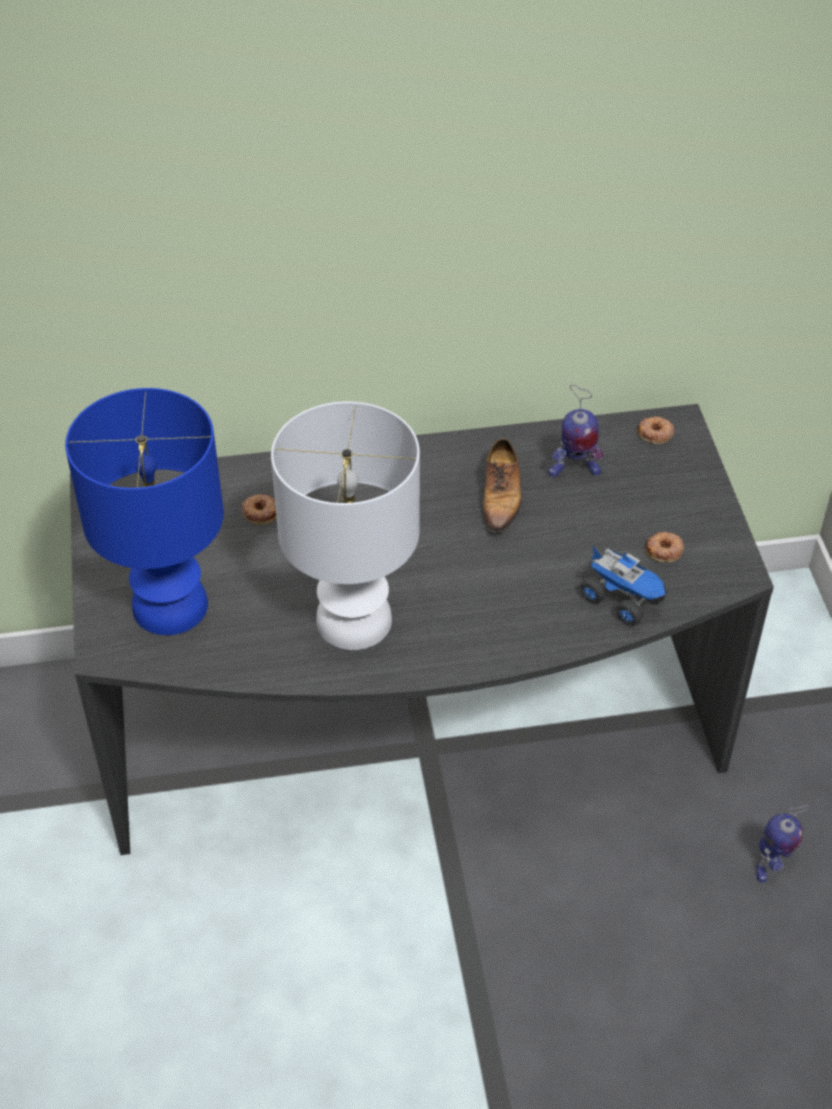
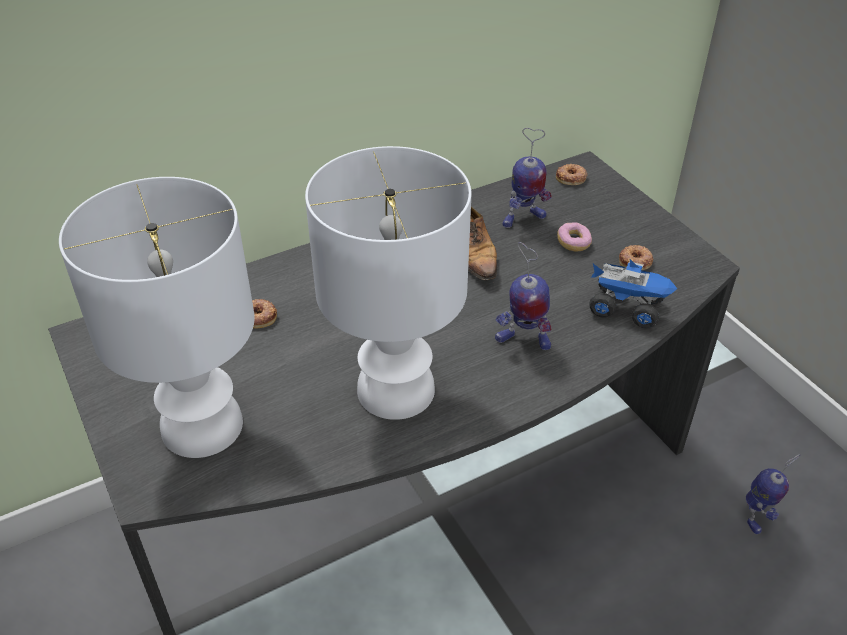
camera: 20 degrees left, 5 degrees down
blue table lamp [65,388,224,635] -> white table lamp [59,177,255,458]
none -> toy robot [495,242,551,350]
none -> donut [557,222,592,252]

